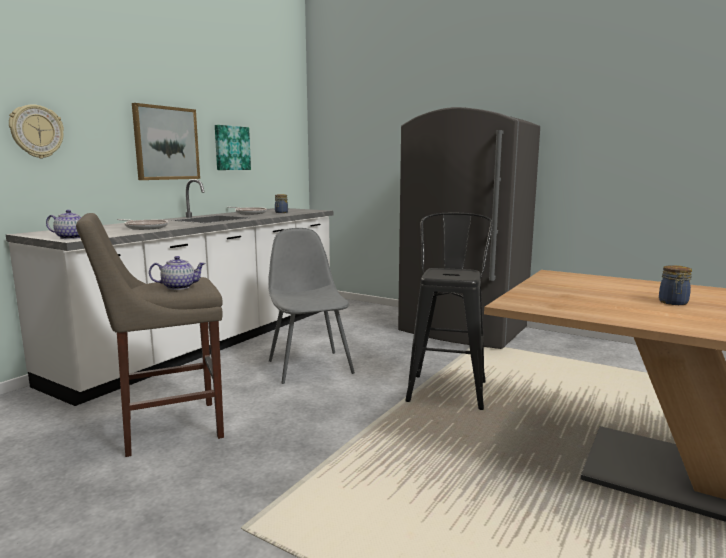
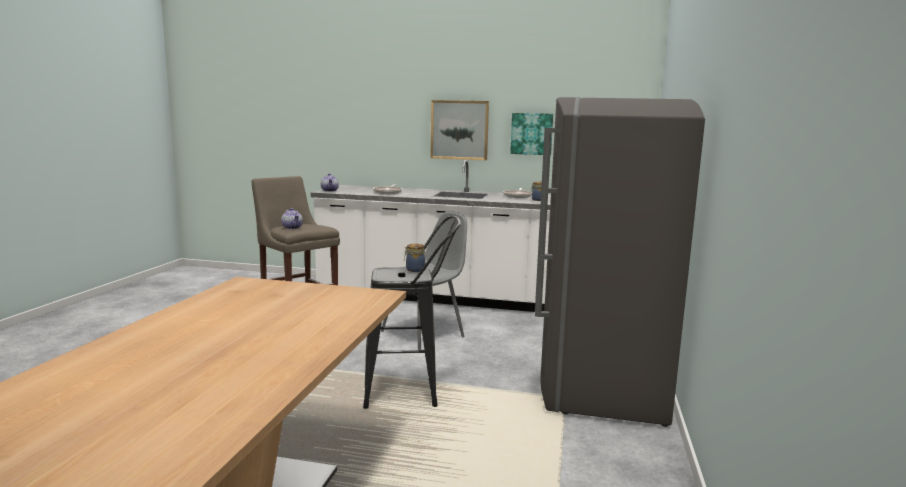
camera: 70 degrees right, 0 degrees up
wall clock [9,104,64,158] -> none
jar [659,265,692,305] -> jar moved to [404,244,425,272]

